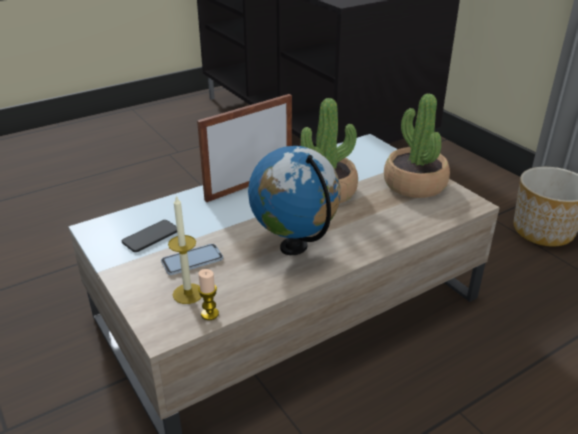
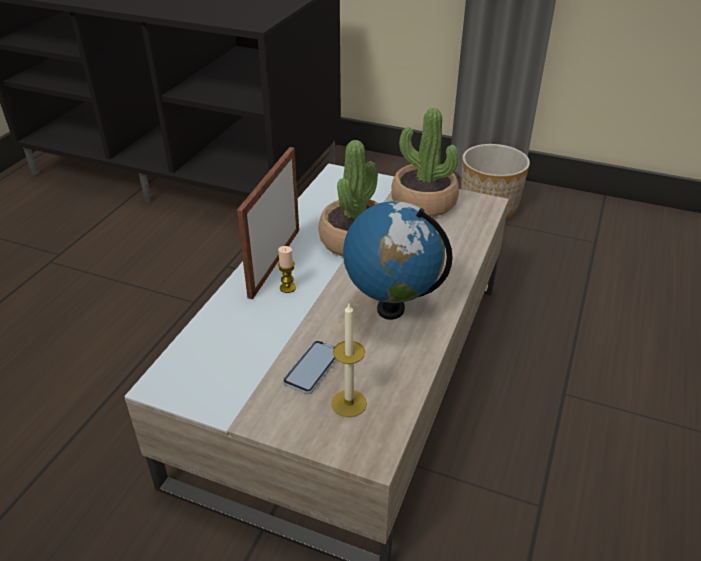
camera: 35 degrees left, 5 degrees up
phone [122,220,177,252] -> none
candle [198,269,219,320] -> candle moved to [278,246,296,293]

